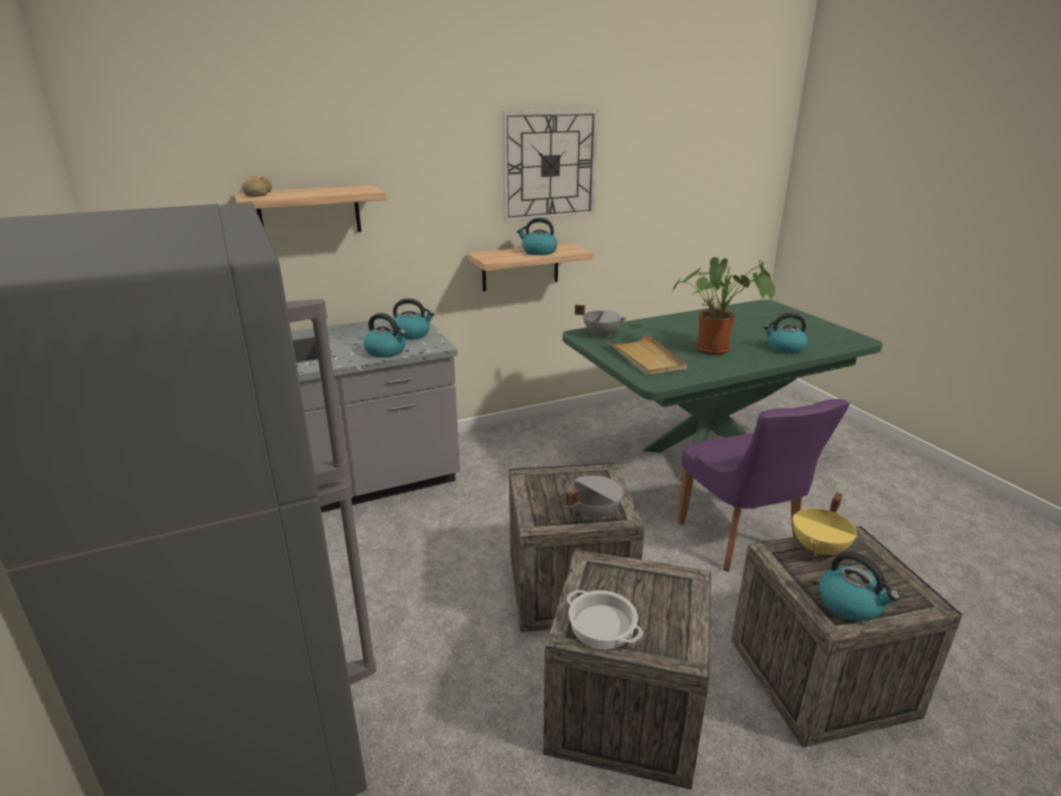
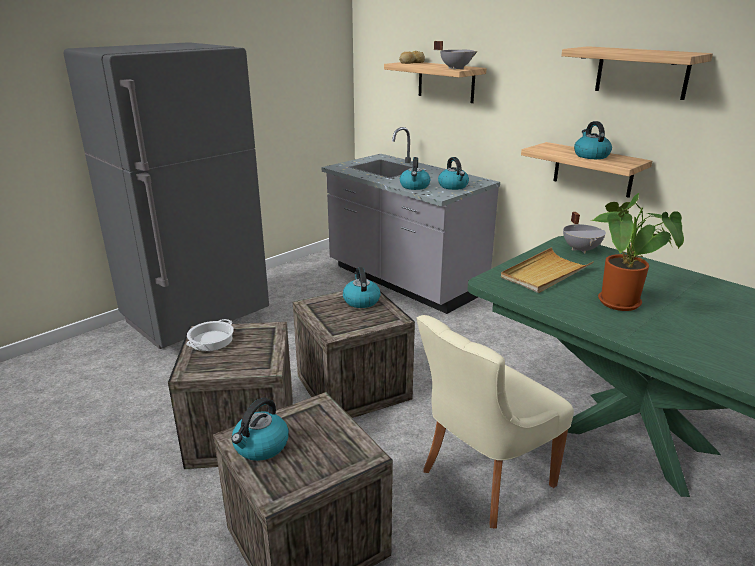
camera: 70 degrees right, 0 degrees up
wall clock [502,110,598,222] -> shelf [561,46,713,100]
grey cooking pot [566,476,623,519] -> grey cooking pot moved to [434,41,478,70]
purple chair [678,399,850,572] -> beige chair [416,315,574,529]
kettle [764,313,808,353] -> kettle moved to [343,267,380,308]
yellow cooking pot [793,493,857,556] -> none

